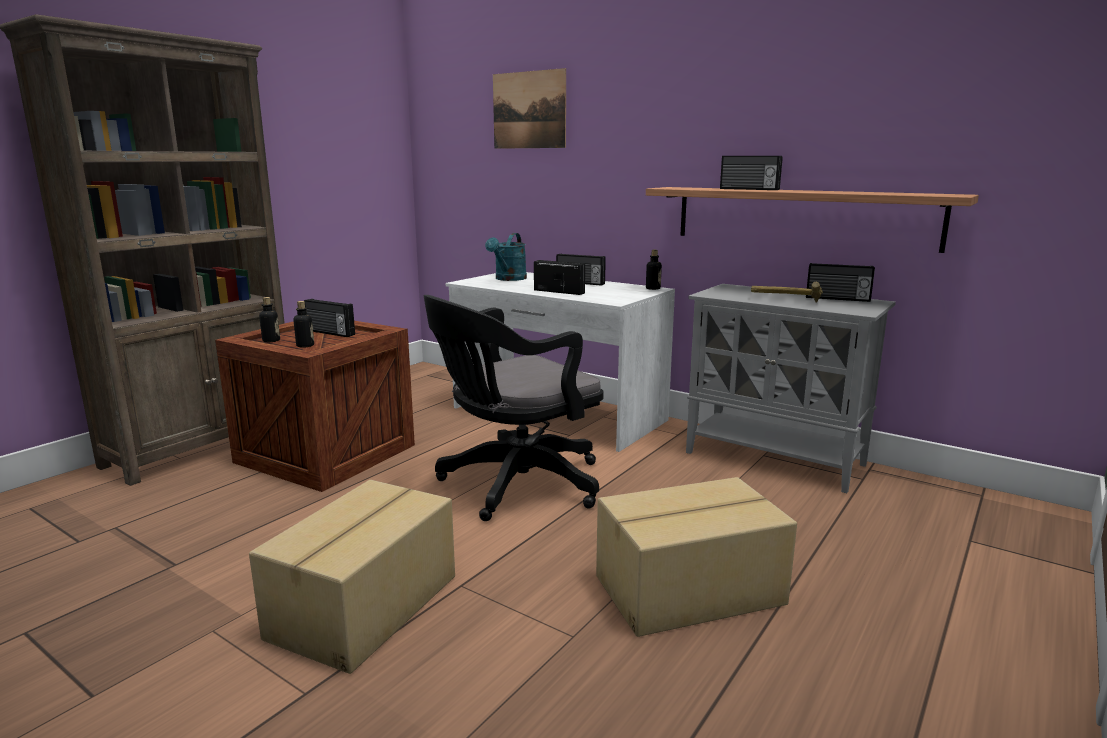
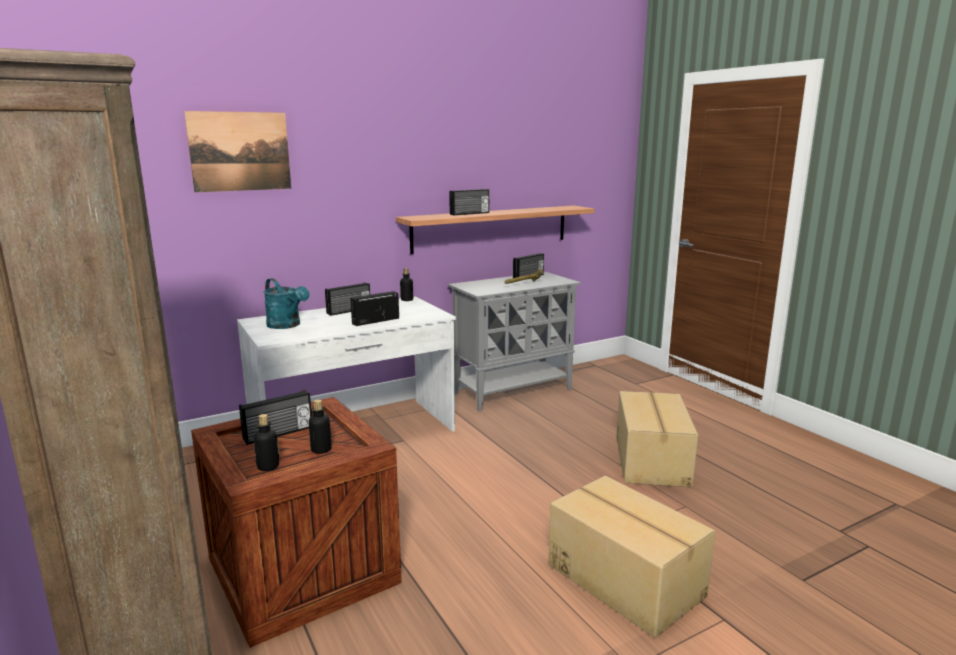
camera: 65 degrees left, 0 degrees up
black office chair [423,295,604,521] -> none

